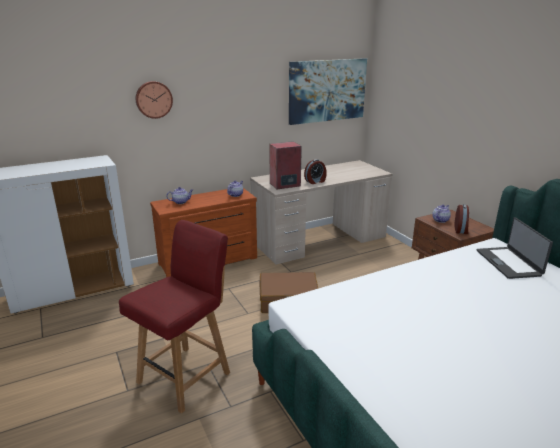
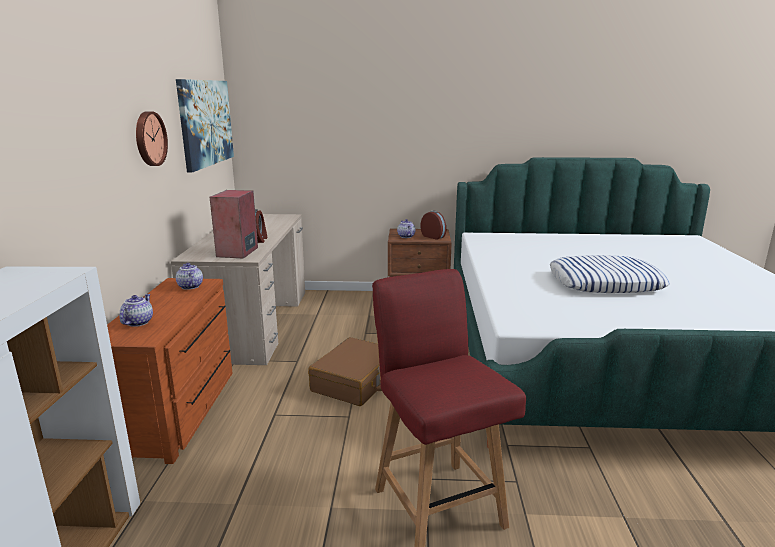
camera: 60 degrees left, 5 degrees down
wall clock [136,81,173,119] -> wall clock moved to [136,111,168,166]
laptop [477,217,553,279] -> none
none -> pillow [550,255,670,293]

